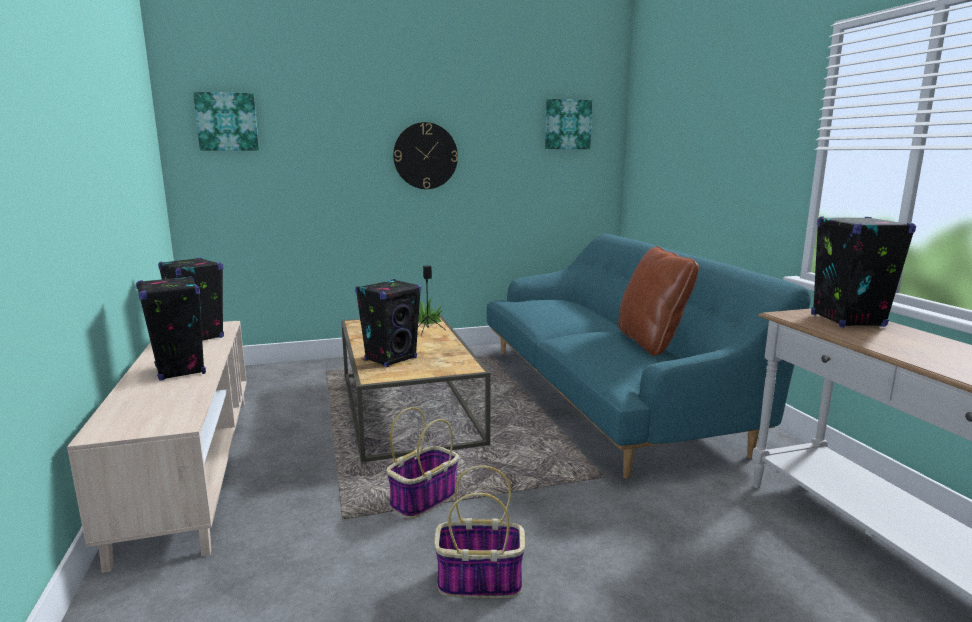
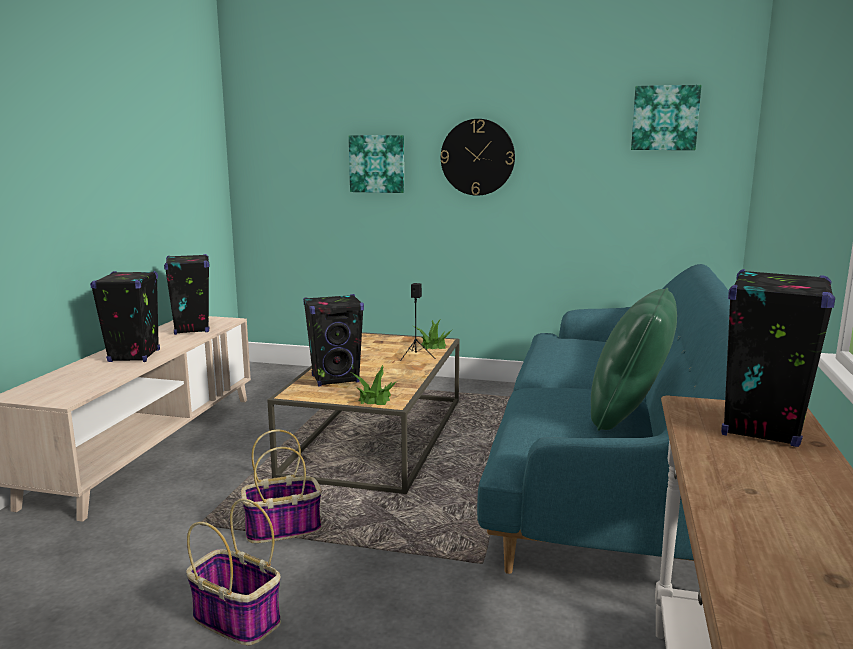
camera: 30 degrees right, 0 degrees up
picture [193,92,259,151] -> picture moved to [349,135,404,193]
brown pillow [618,246,699,356] -> green pillow [591,288,677,431]
none -> potted plant [351,365,396,405]

